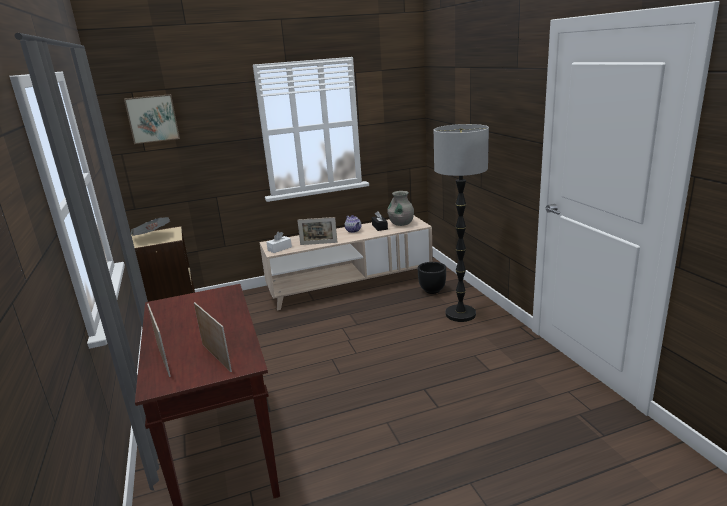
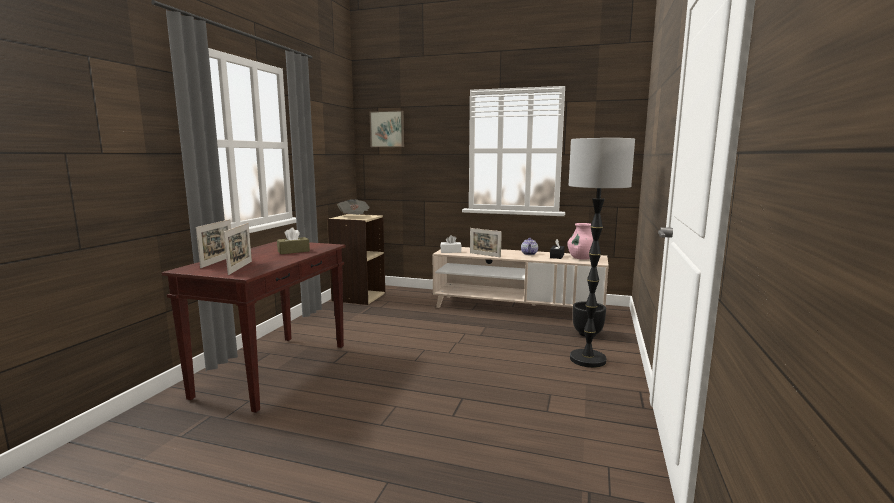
camera: 35 degrees right, 10 degrees down
grey vase [387,191,414,226] -> pink vase [567,223,593,260]
none -> brown tissue box [277,227,310,254]

